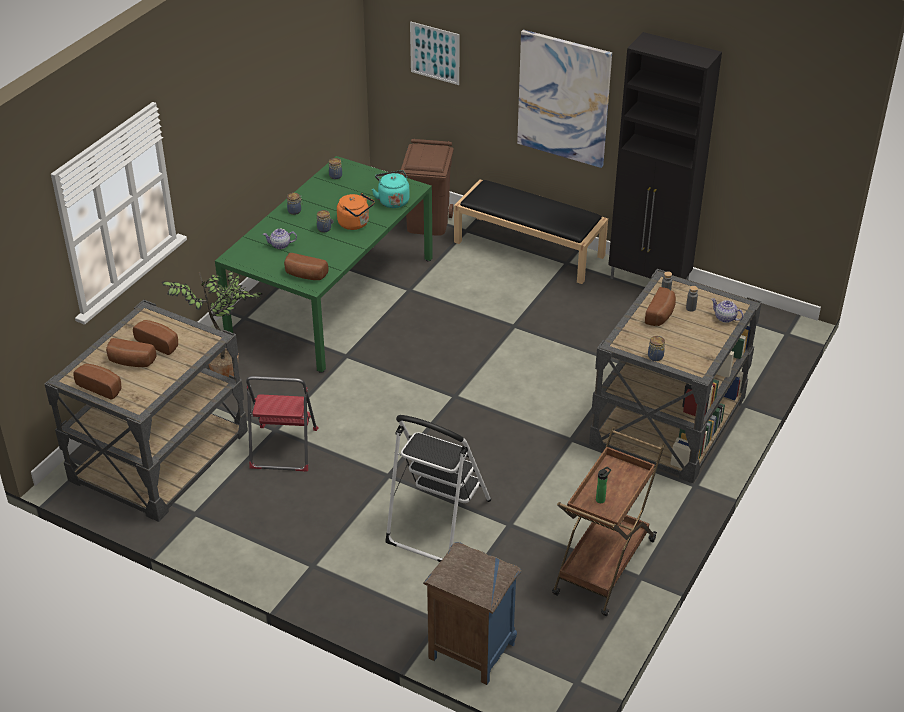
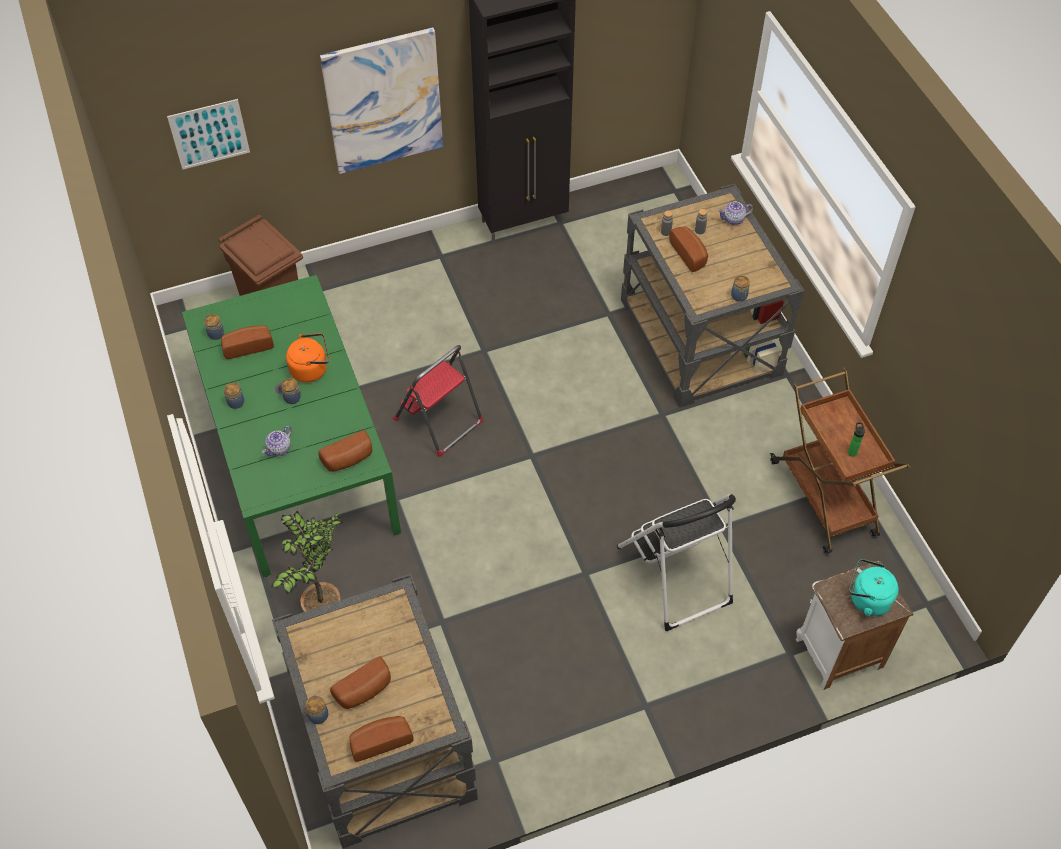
camera: 50 degrees left, 15 degrees up
bread [133,320,178,355] -> bread moved to [221,325,274,359]
red step ladder [246,376,319,472] -> red step ladder moved to [392,345,484,457]
turquoise kettle [372,170,410,208] -> turquoise kettle moved to [849,559,899,616]
blue nightstand [423,542,521,685] -> white nightstand [796,561,914,690]
black bench [454,180,608,284] -> none
none -> jar [305,694,328,724]

